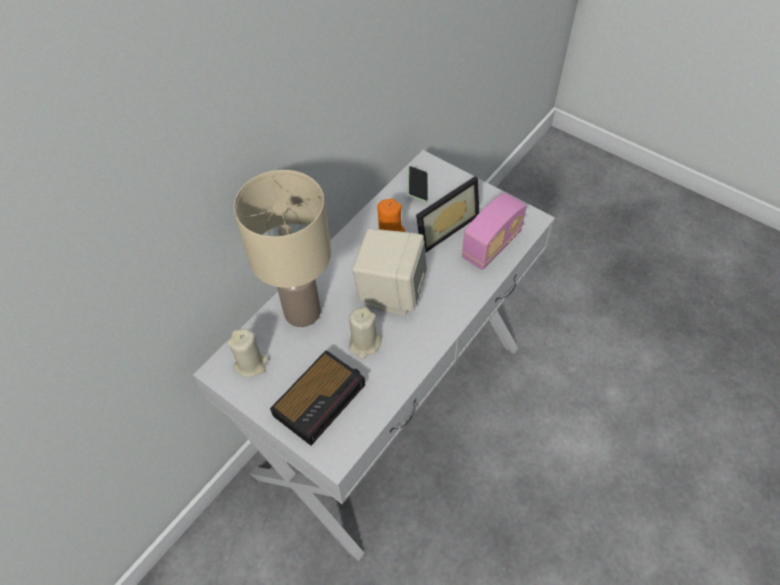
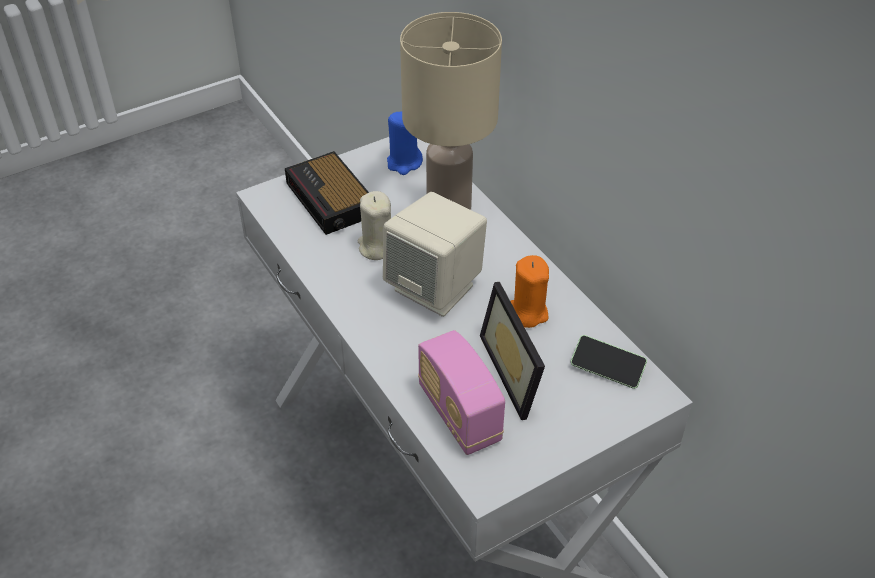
camera: 110 degrees right, 10 degrees down
beige candle [227,328,269,378] -> blue candle [387,111,423,175]

